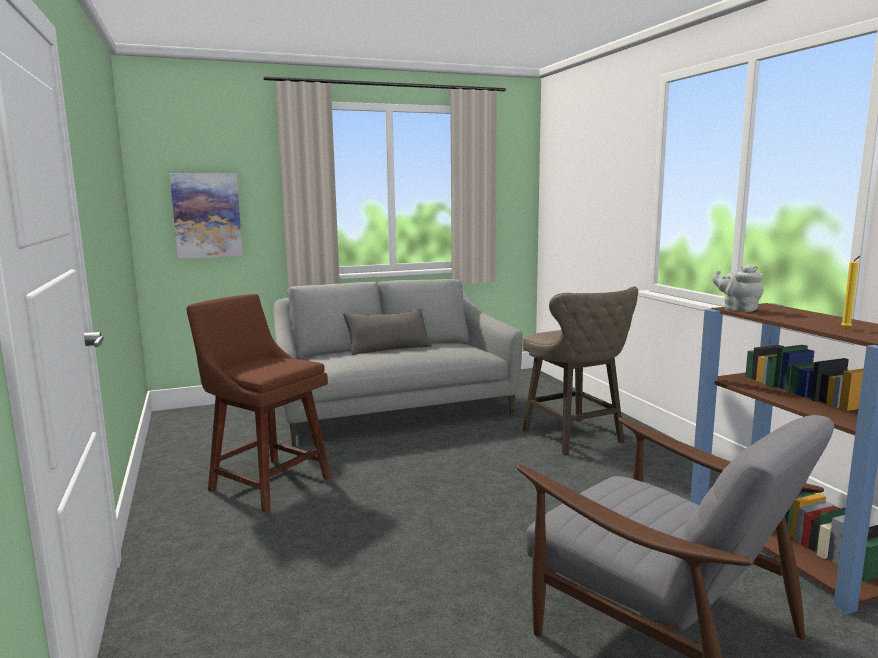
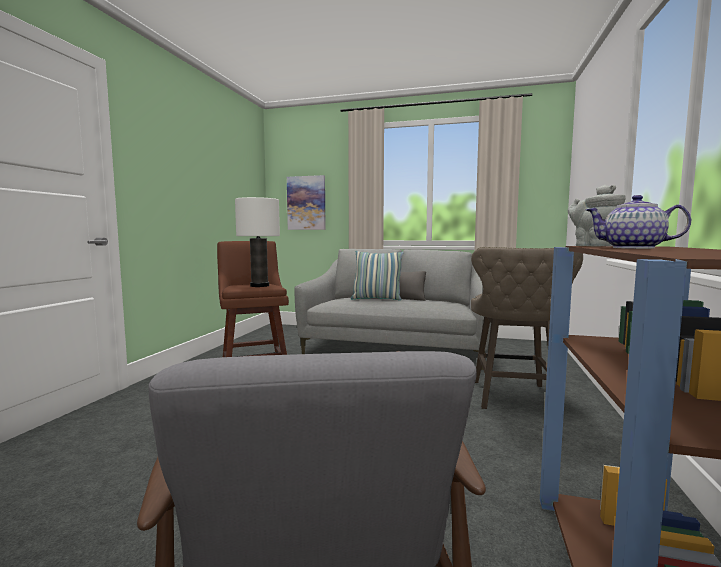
camera: 35 degrees right, 5 degrees down
yellow candle [841,255,861,329] -> none
none -> white table lamp [235,197,280,287]
none -> pillow [351,251,404,300]
none -> teapot [586,195,691,249]

